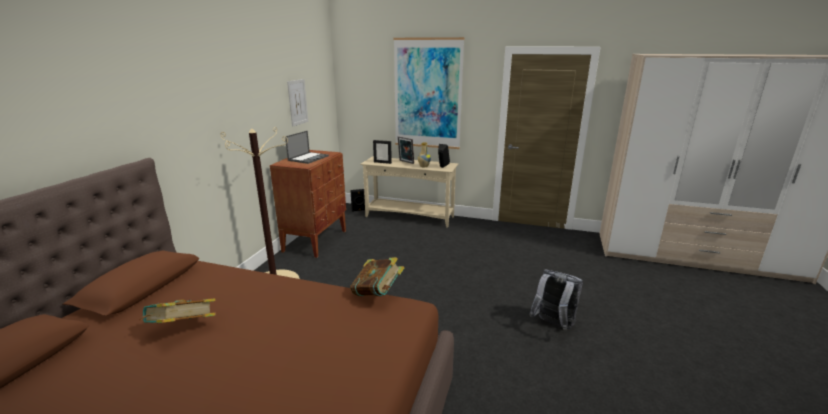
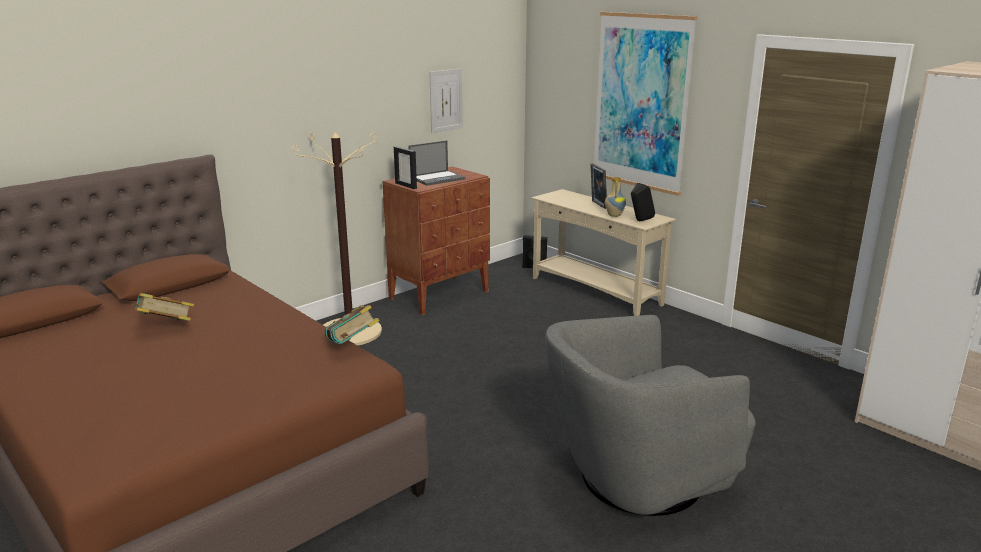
camera: 30 degrees right, 0 degrees up
picture frame [373,140,392,164] -> picture frame moved to [394,146,417,189]
grey backpack [529,269,583,330] -> grey armchair [545,315,756,516]

